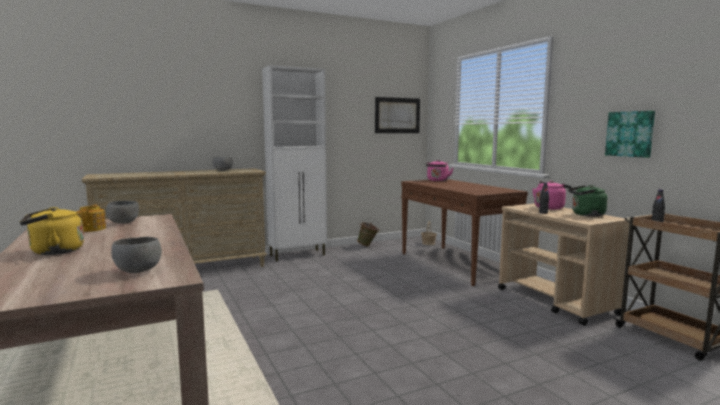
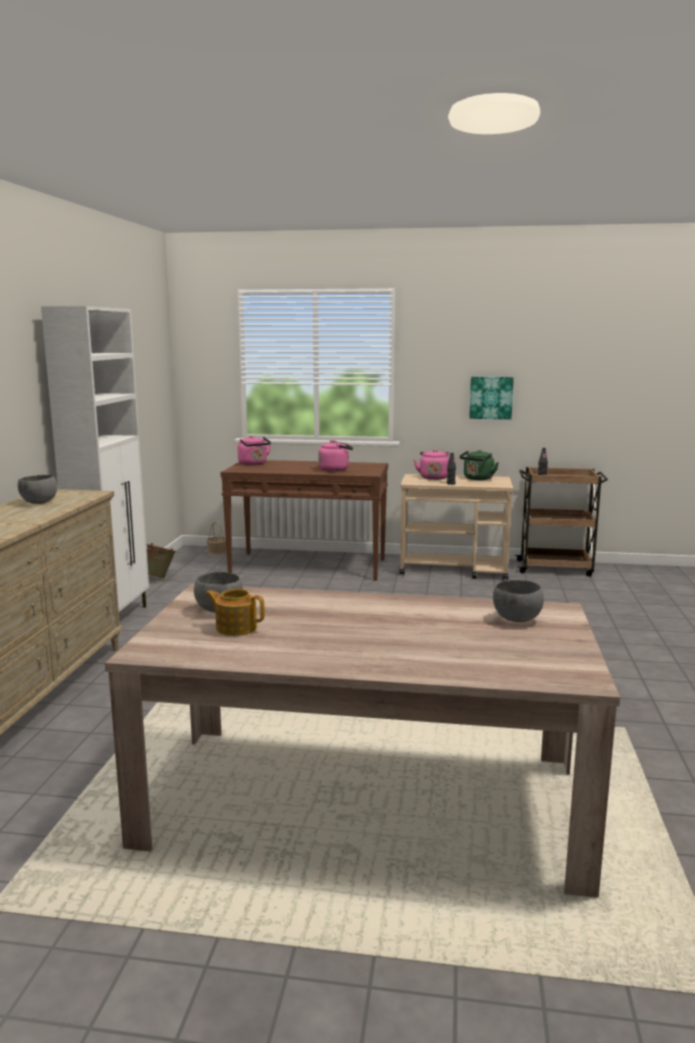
camera: 55 degrees left, 5 degrees up
yellow kettle [19,207,84,255] -> none
picture [375,97,420,133] -> none
none -> pink kettle [319,441,353,472]

